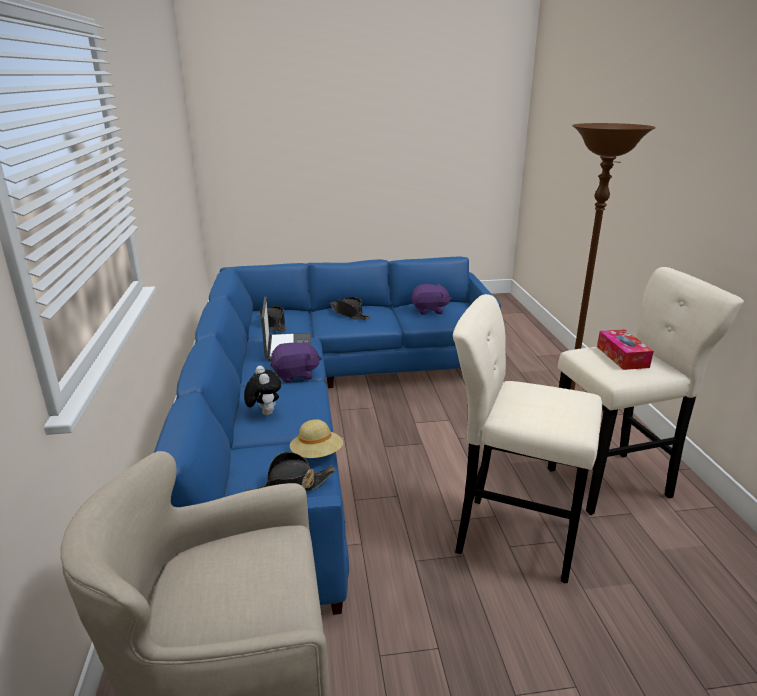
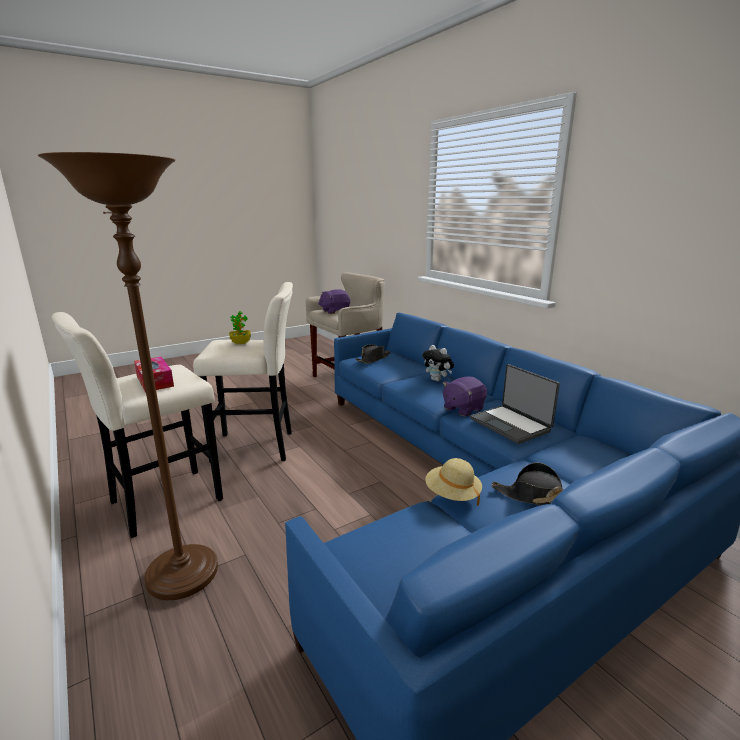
camera: 155 degrees right, 5 degrees down
black hat [259,306,286,331] -> none
beige hat [290,419,343,458] -> beige hat moved to [425,458,482,506]
purple plush toy [411,284,452,315] -> purple plush toy moved to [318,289,350,314]
none -> potted plant [229,311,251,344]

